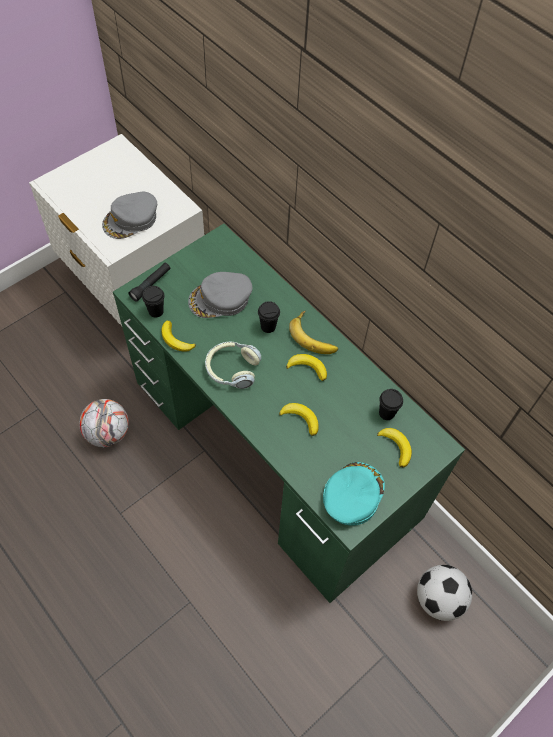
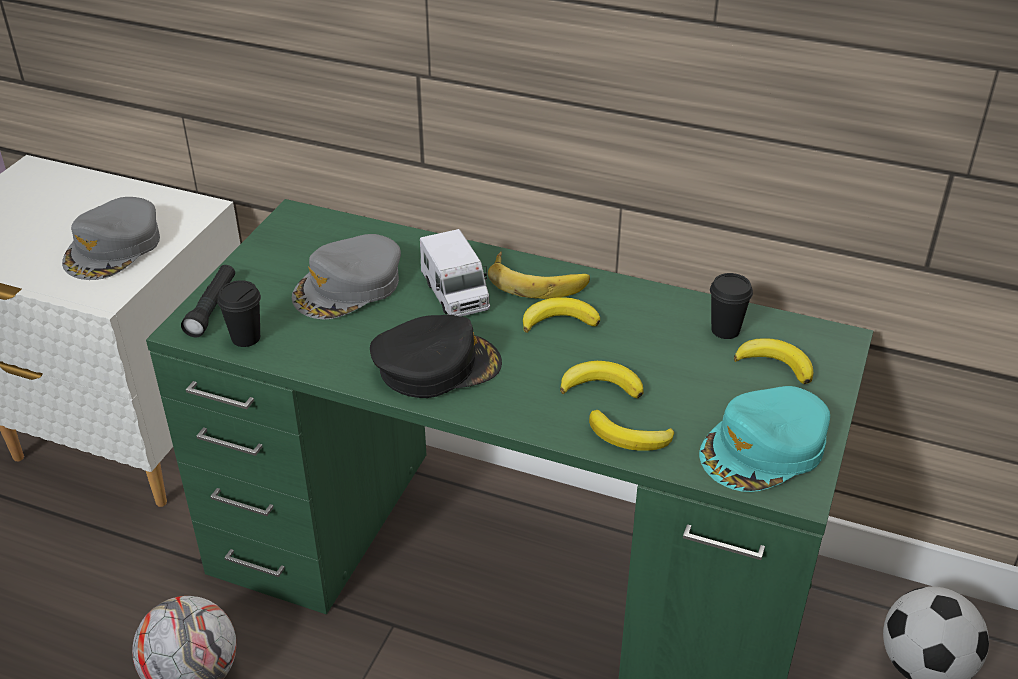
camera: 25 degrees left, 20 degrees down
banana [161,321,196,352] -> banana moved to [589,410,674,451]
headphones [205,342,261,389] -> black cap [370,315,502,398]
black cup [258,301,280,333] -> toy truck [420,229,490,317]
turquoise cap [323,462,385,526] -> turquoise cap turned 135 degrees counterclockwise [699,386,830,492]

